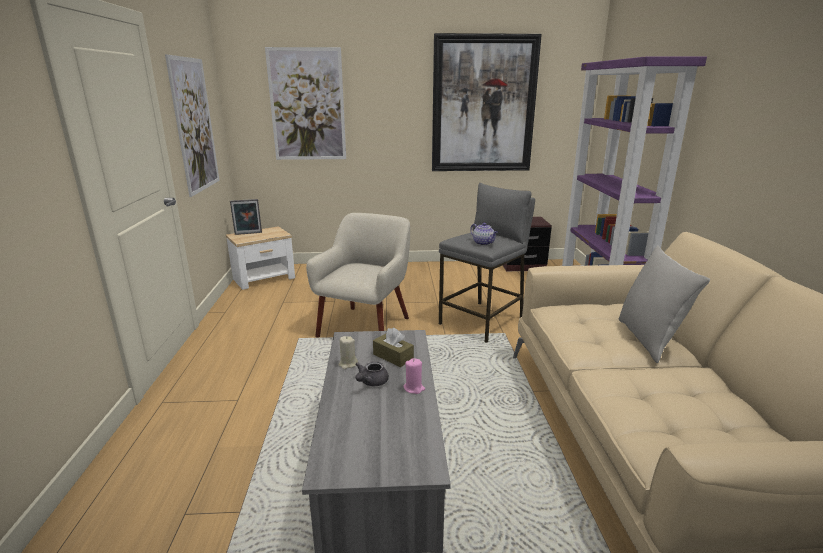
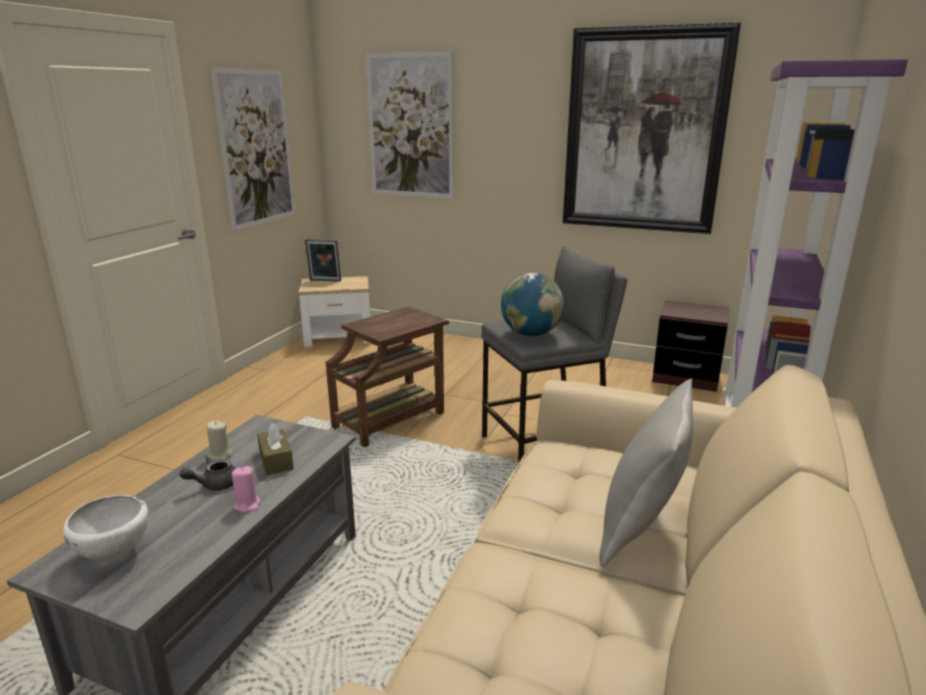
camera: 25 degrees right, 0 degrees up
beige armchair [306,213,410,338] -> brown side table [326,306,449,447]
teapot [470,223,498,245] -> globe [501,273,564,336]
none -> white bowl [63,495,148,561]

